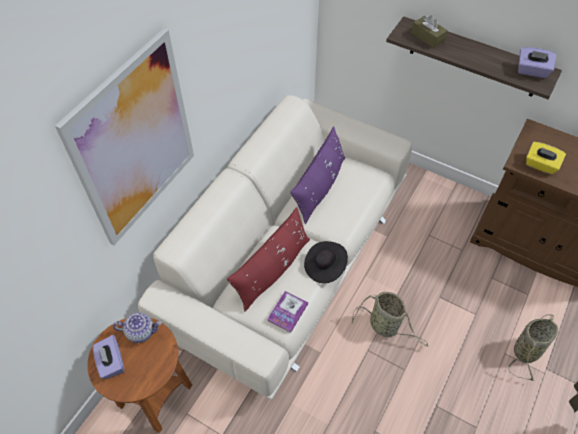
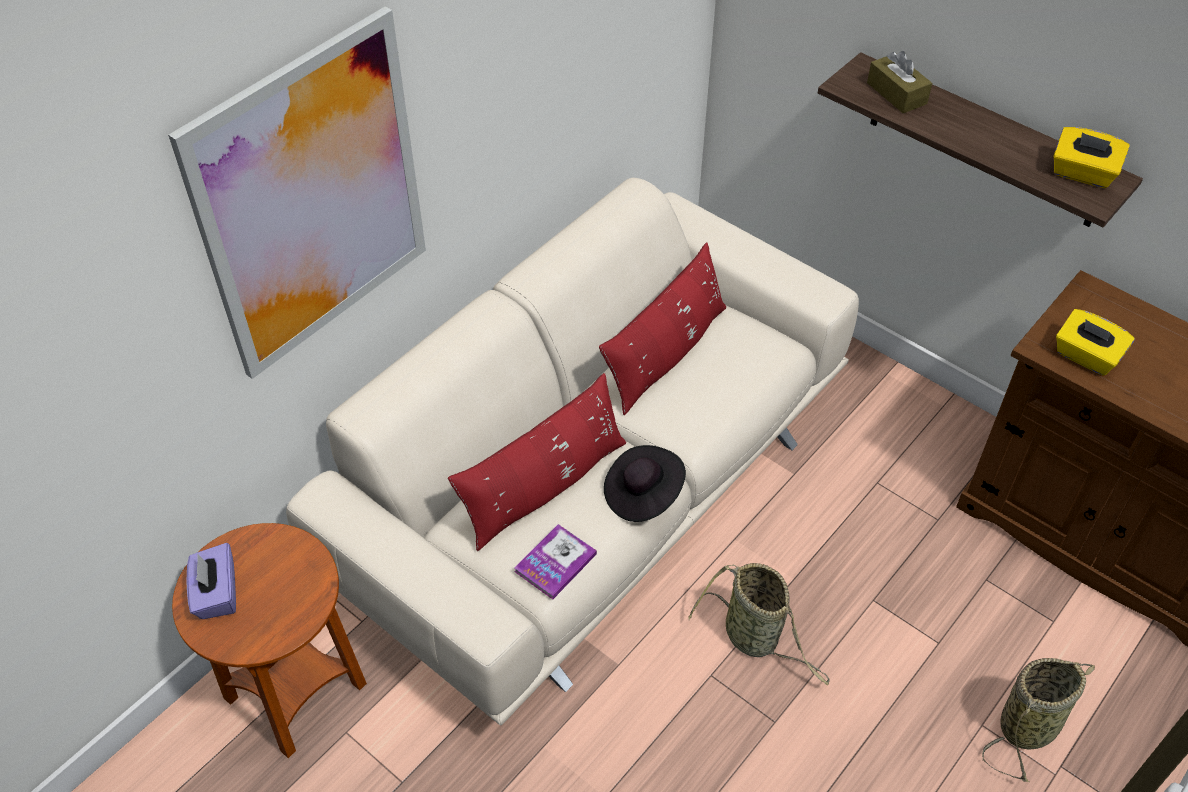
camera: 10 degrees right, 5 degrees down
teapot [113,313,162,343] -> none
purple pillow [290,126,345,224] -> red pillow [599,242,726,415]
purple tissue box [518,47,556,78] -> yellow tissue box [1054,127,1130,188]

